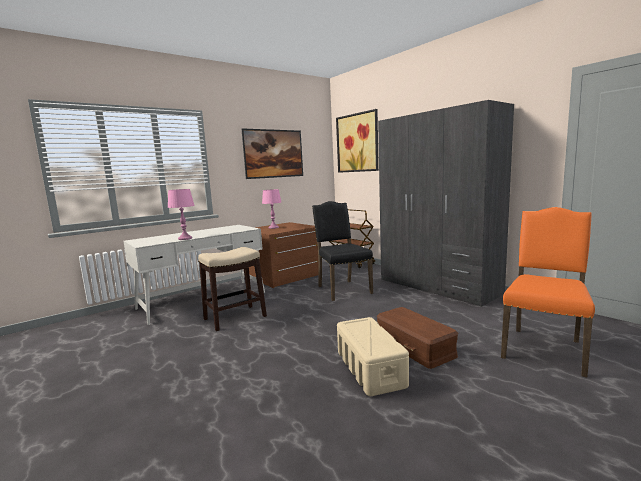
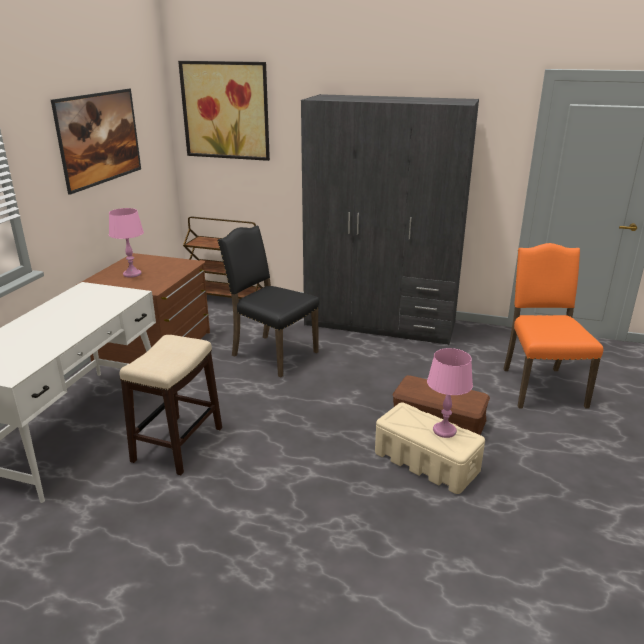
camera: 35 degrees left, 15 degrees up
pink table lamp [168,189,195,240] -> pink table lamp moved to [427,348,473,438]

